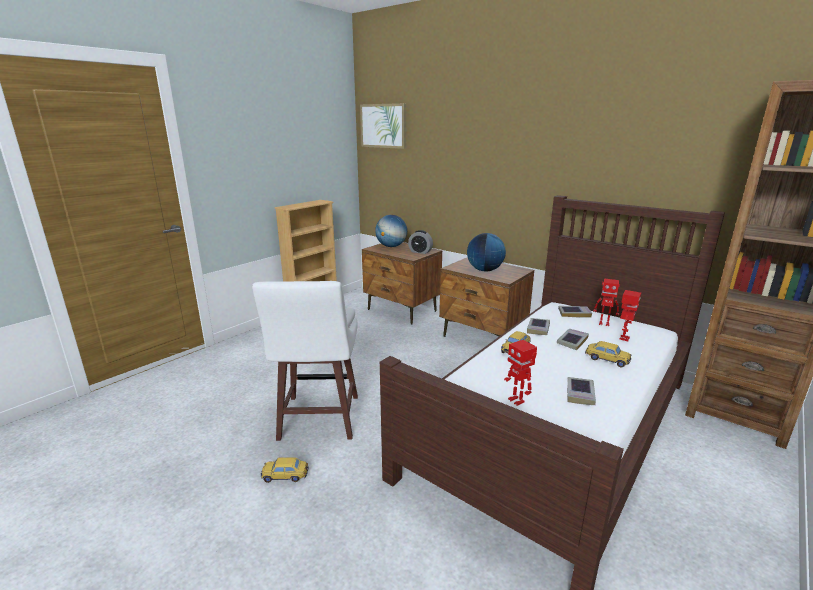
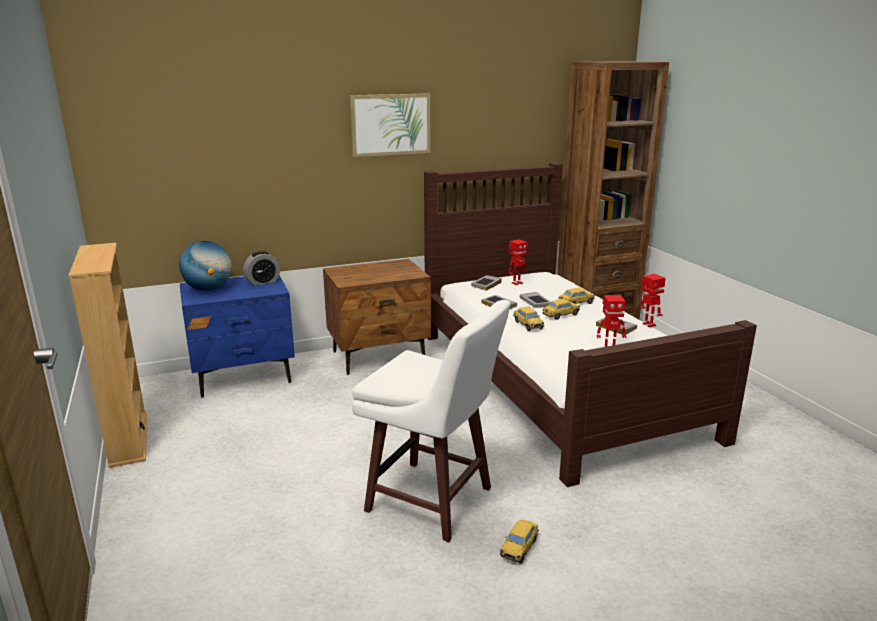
camera: 60 degrees left, 0 degrees up
picture [360,103,406,149] -> picture moved to [350,93,430,157]
brown nightstand [362,243,442,324] -> blue nightstand [180,275,295,398]
globe [467,233,506,271] -> none
toy robot [620,290,641,341] -> toy robot moved to [640,274,666,327]
none -> toy car [542,299,580,320]

